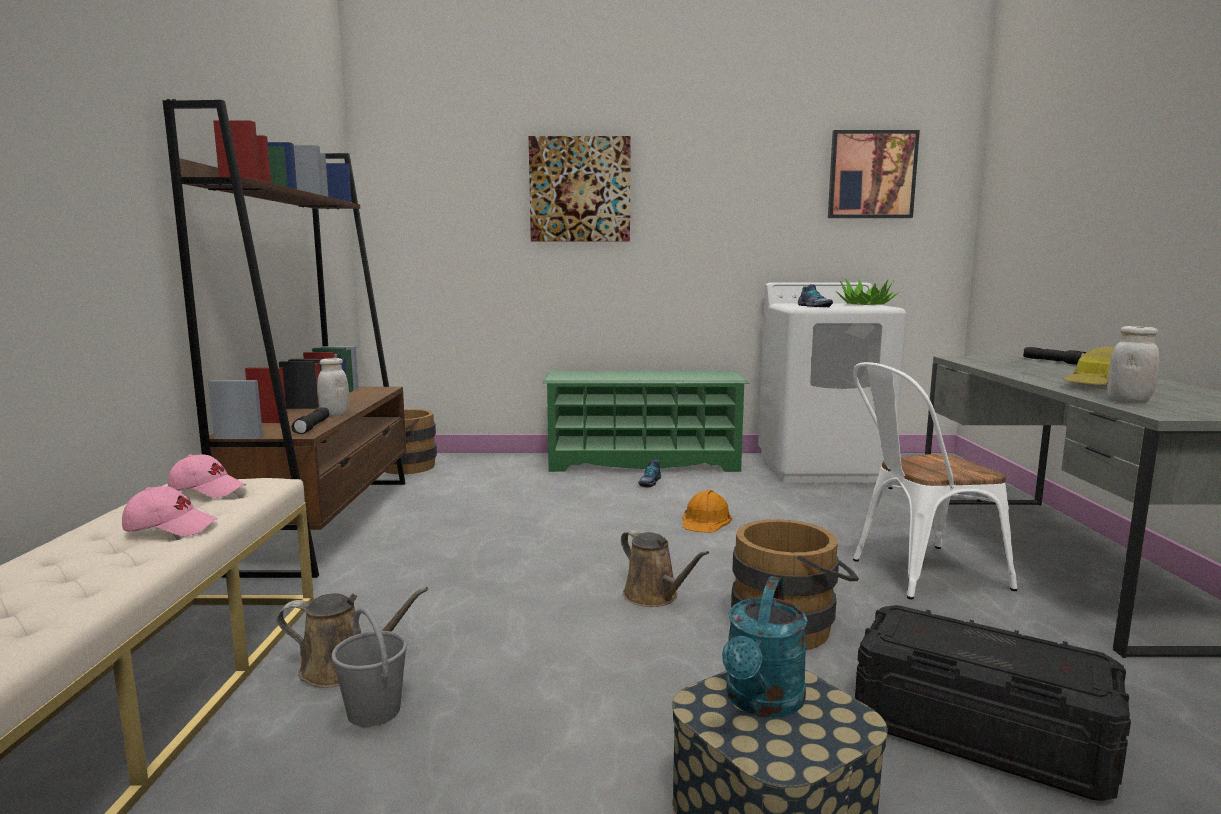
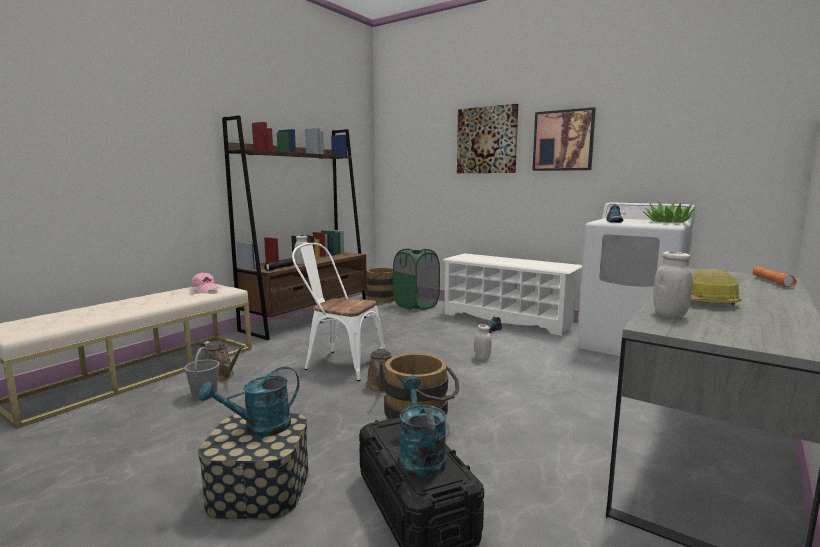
camera: 35 degrees right, 0 degrees up
pink cap [122,486,217,536] -> none
green shoe rack [542,371,749,472] -> white shoe rack [443,253,582,336]
orange hard hat [682,490,732,533] -> white jar [474,324,491,360]
picture [828,130,920,218] -> picture moved to [532,107,596,171]
white chair [853,362,1017,599] -> white chair moved to [292,243,385,381]
black flashlight [1023,347,1086,365] -> orange flashlight [753,267,797,287]
none -> green laundry basket [393,249,440,310]
none -> turquoise watering can [399,376,447,478]

